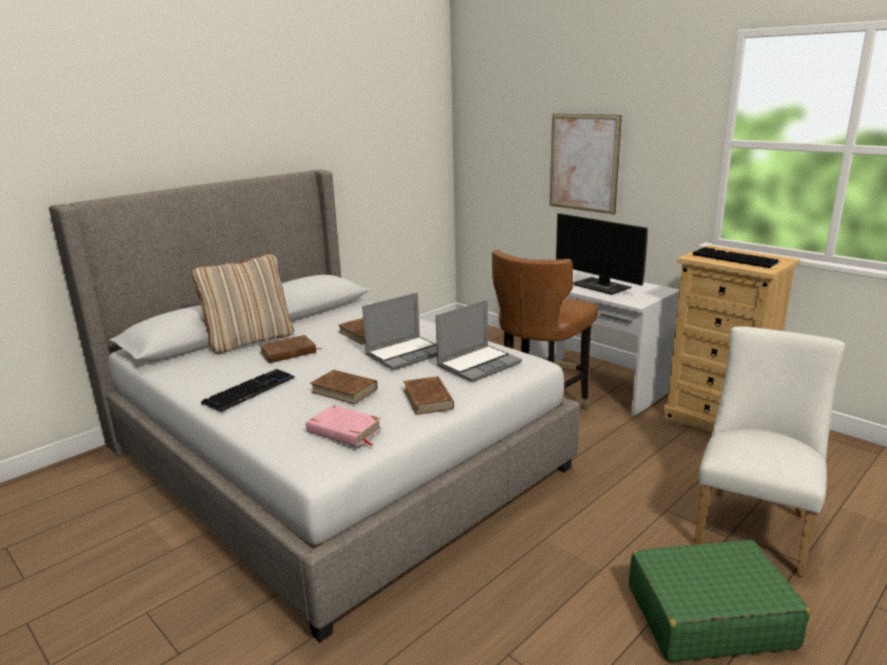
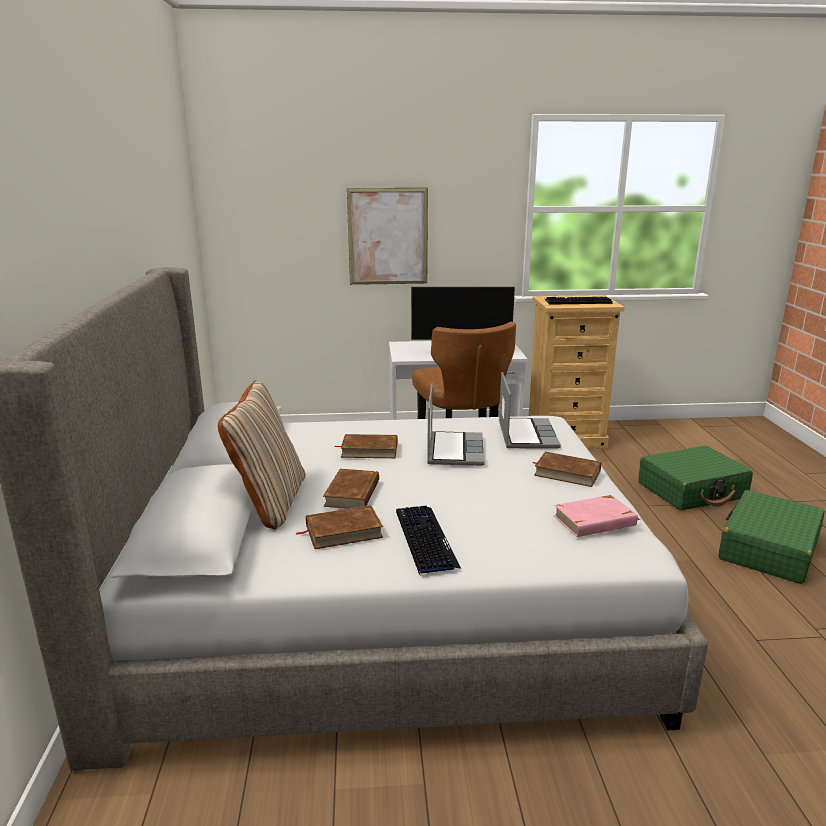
camera: 50 degrees left, 0 degrees up
brown book [310,370,377,404] -> brown book moved to [296,505,383,549]
white chair [694,326,845,577] -> green suitcase [638,446,753,511]

